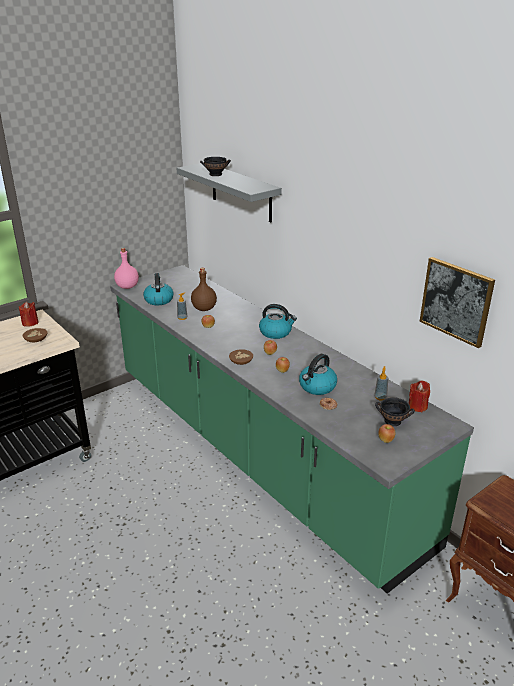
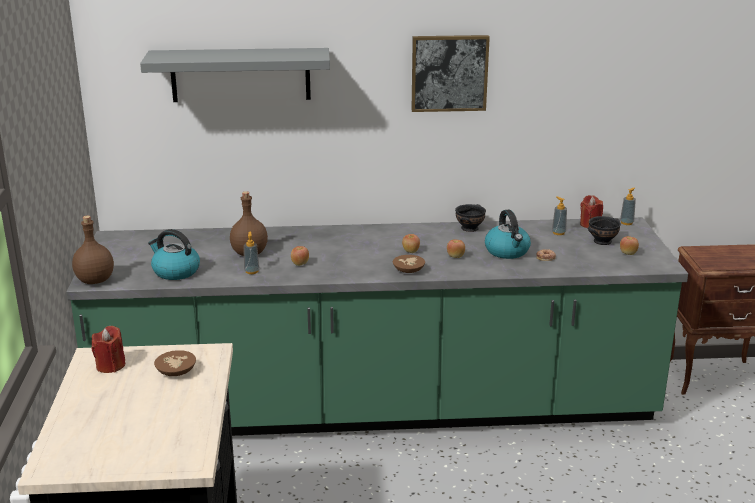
camera: 55 degrees left, 5 degrees down
pink bottle [114,248,139,289] -> brown bottle [72,216,114,284]
black bowl [200,157,231,176] -> black bowl moved to [455,204,486,232]
kettle [259,304,297,339] -> none
picture [420,257,495,348] -> picture moved to [411,35,490,112]
none -> soap dispenser [620,187,636,225]

